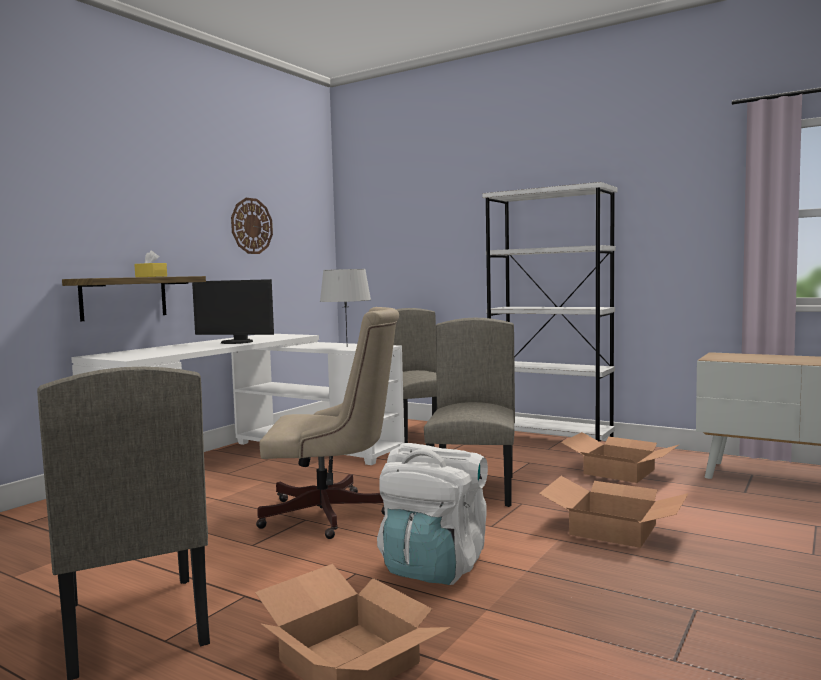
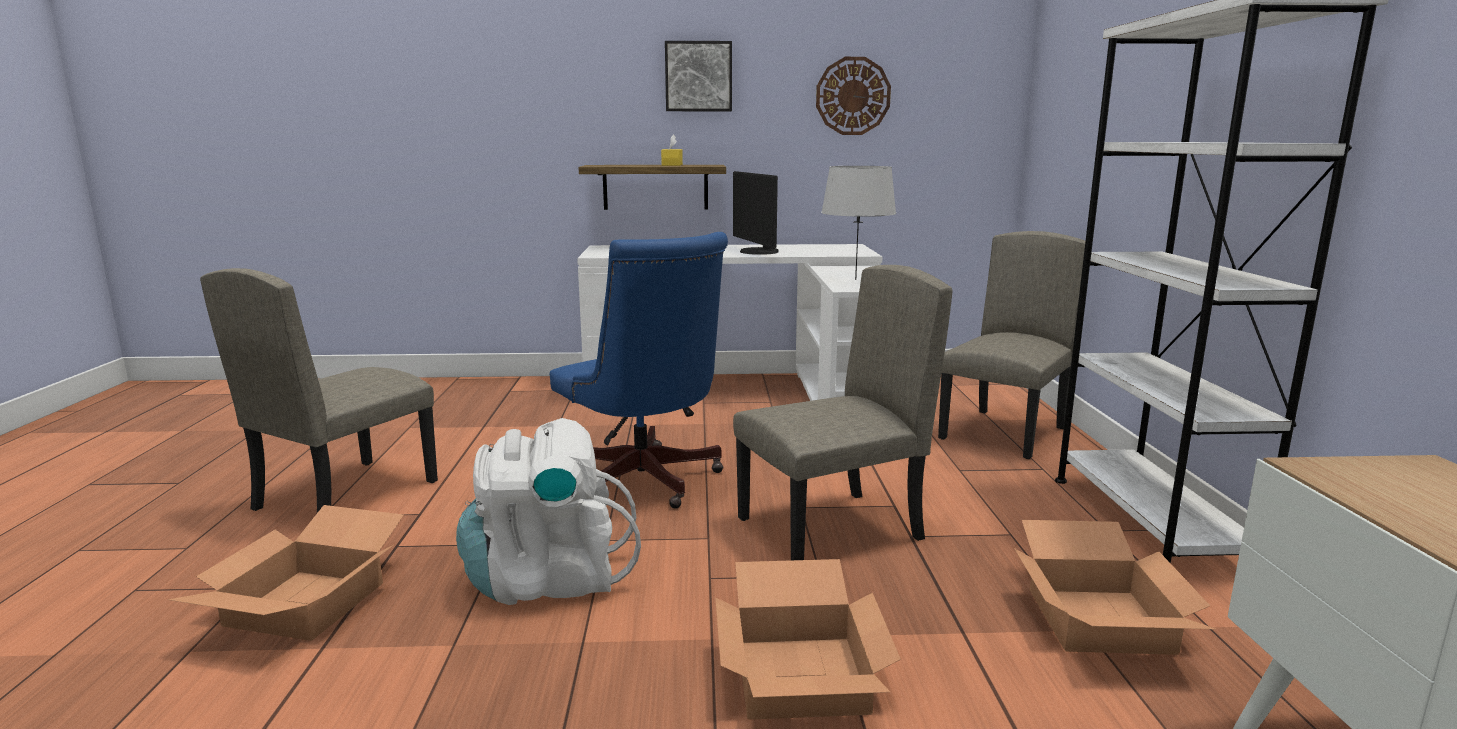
camera: 55 degrees right, 10 degrees up
beige office chair [256,307,399,539] -> blue office chair [550,232,728,509]
none -> picture [665,41,732,111]

